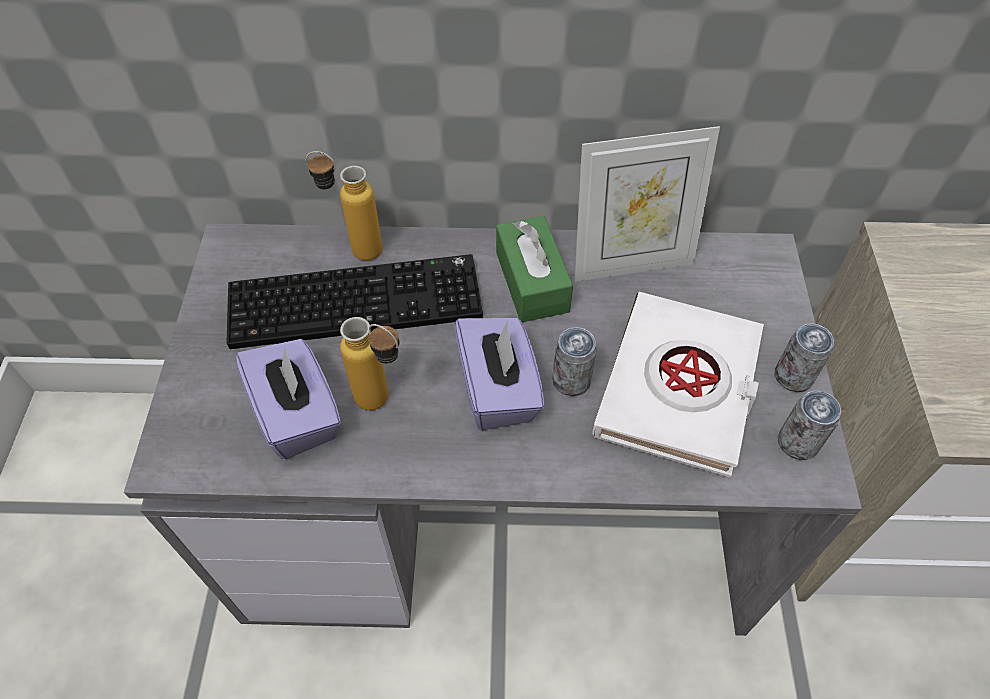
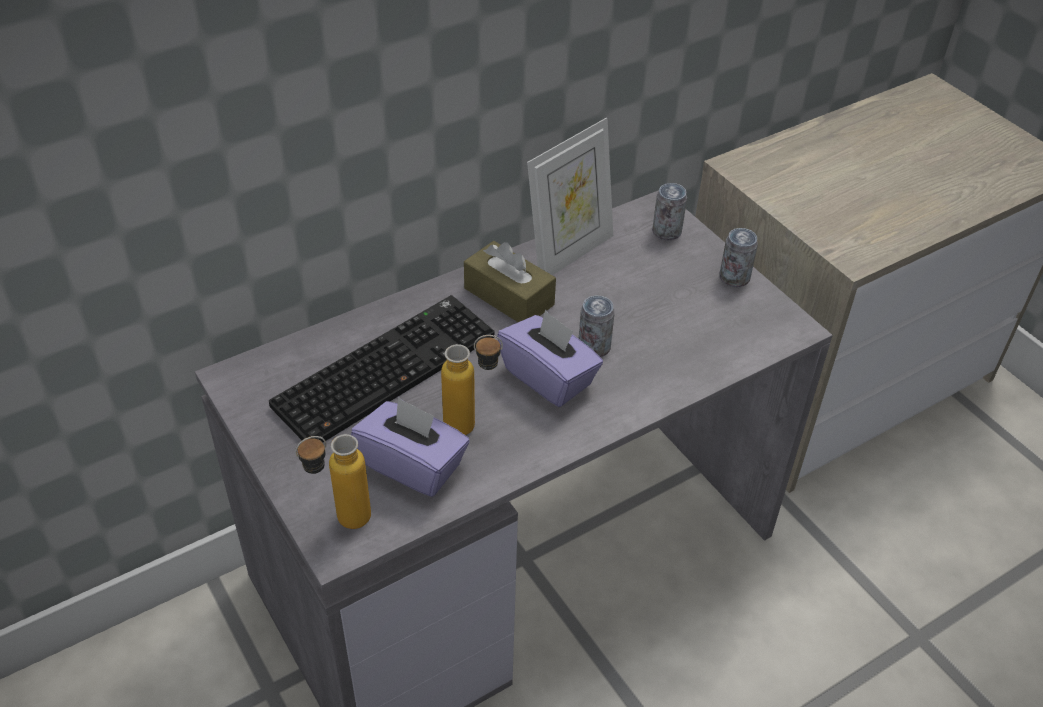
camera: 35 degrees left, 10 degrees down
bottle [306,151,383,261] -> bottle moved to [295,434,371,529]
green tissue box [496,216,573,322] -> brown tissue box [464,241,556,322]
white book [592,292,764,478] -> none
can [778,390,841,460] -> can moved to [652,183,687,240]

